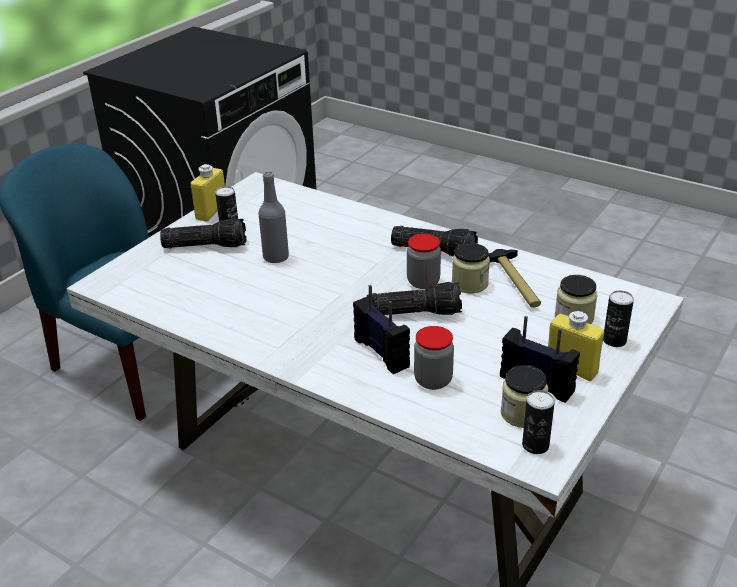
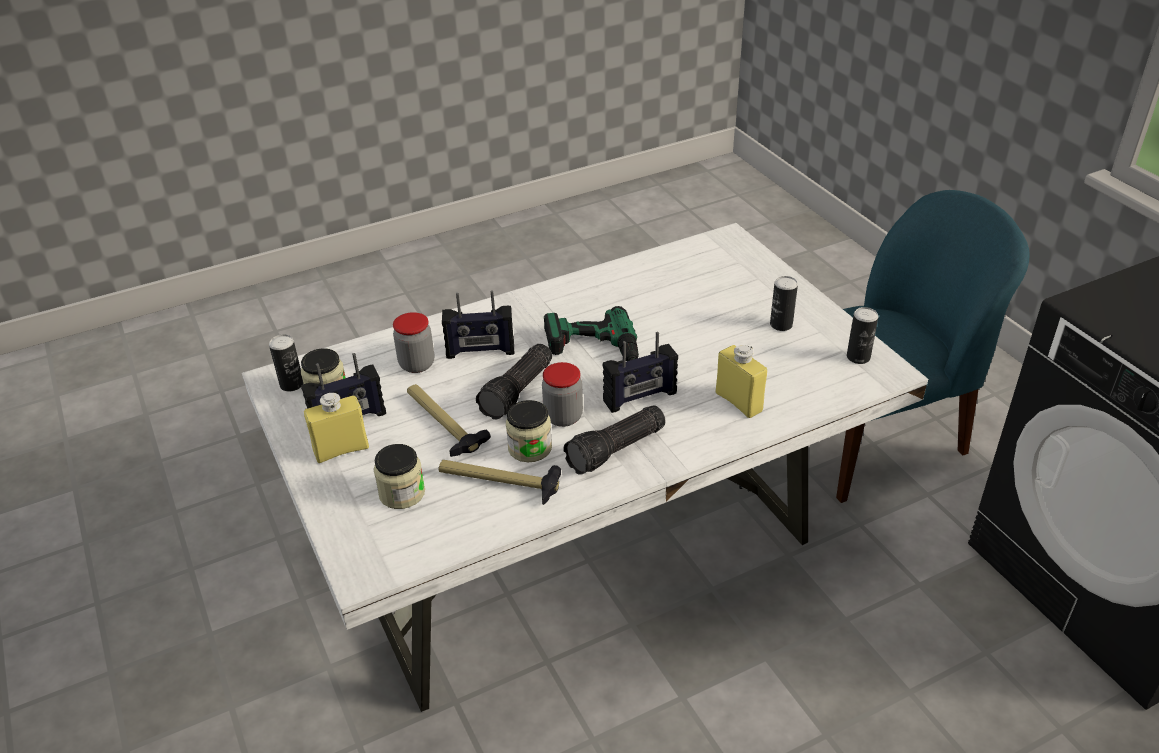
camera: 120 degrees right, 5 degrees up
flashlight [160,218,247,248] -> none
yellow bottle [190,164,225,222] -> yellow bottle moved to [716,345,767,418]
grey bottle [258,172,289,264] -> none
can [603,290,634,347] -> can moved to [847,307,878,364]
none -> hammer [407,384,491,457]
none -> power drill [544,306,639,361]
none -> radio [603,332,678,413]

